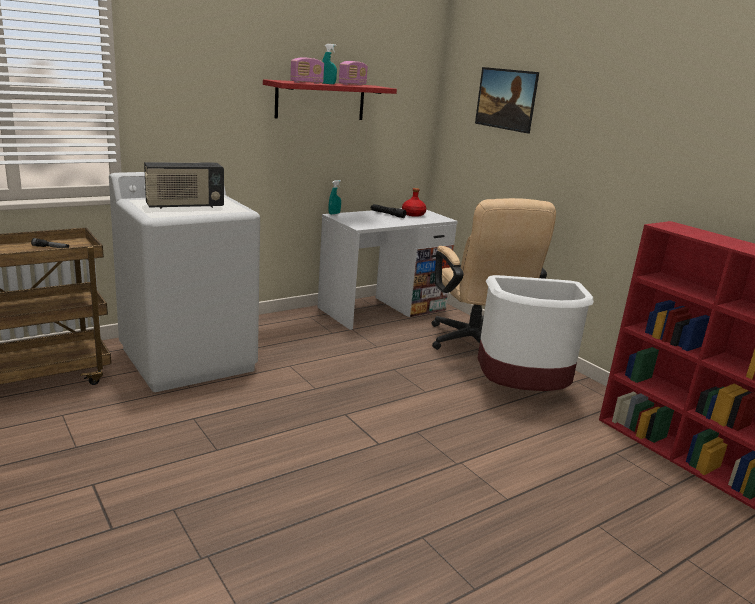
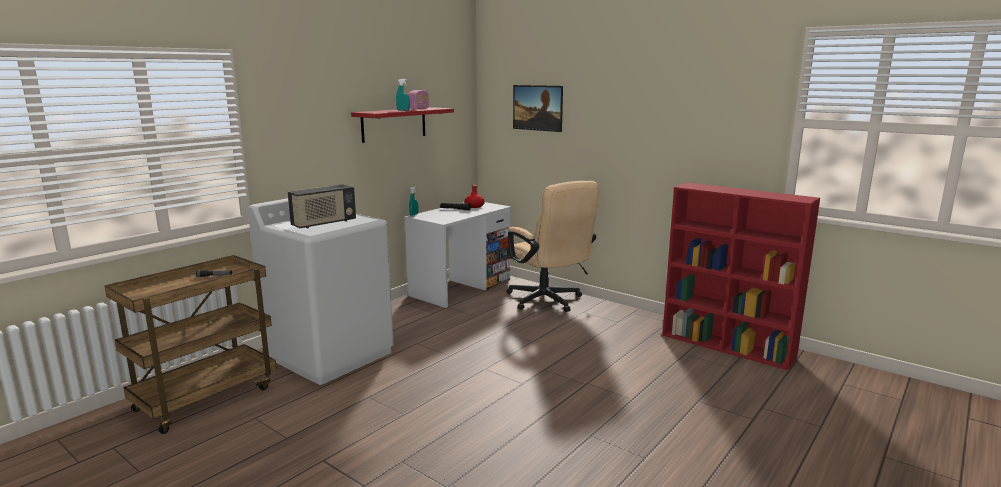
camera: 15 degrees left, 5 degrees down
radio [290,57,324,84] -> none
white trash can [478,275,594,391] -> none

